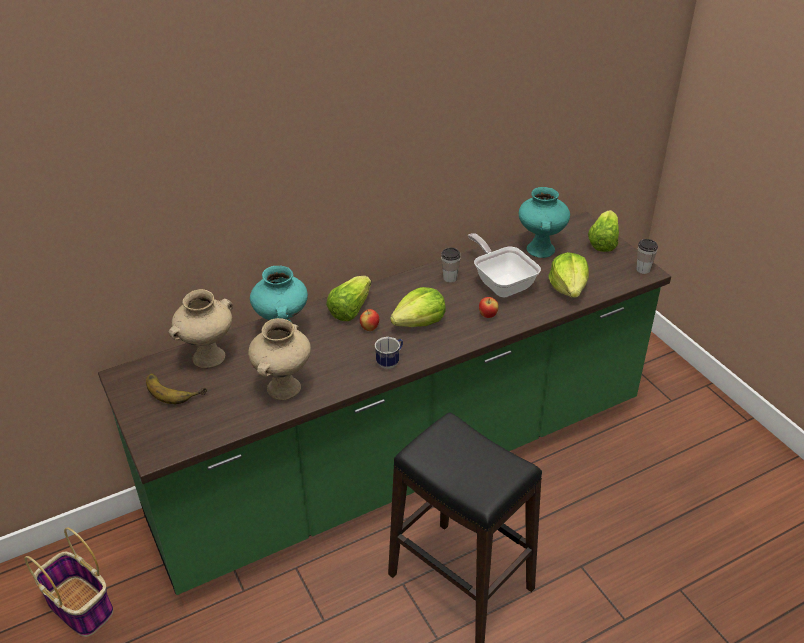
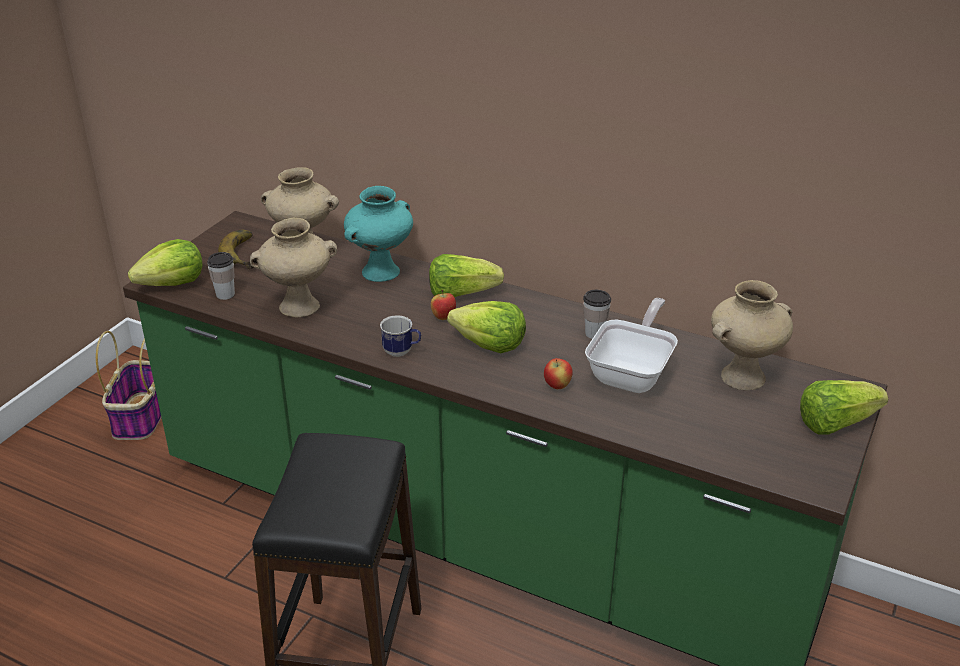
camera: 55 degrees right, 5 degrees down
turquoise vase [519,187,570,258] -> beige vase [711,280,793,390]
lettuce [549,252,589,298] -> lettuce moved to [128,239,203,286]
cup [637,239,658,274] -> cup moved to [207,252,235,300]

